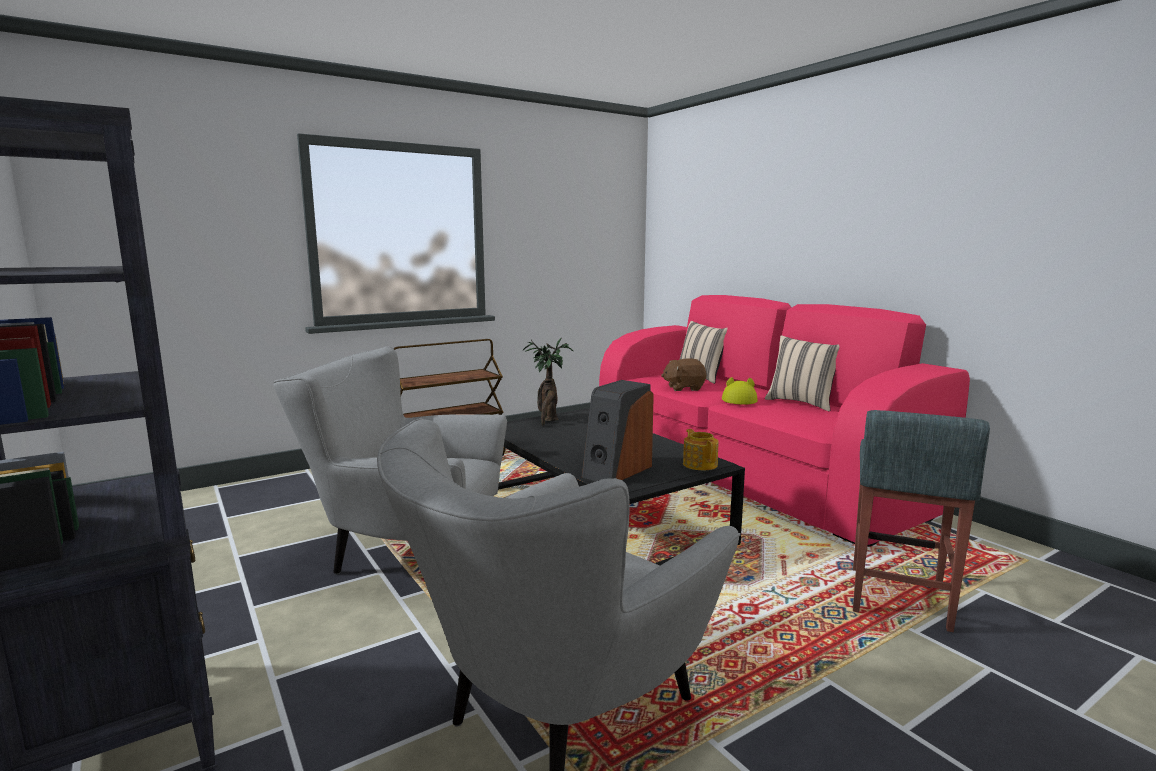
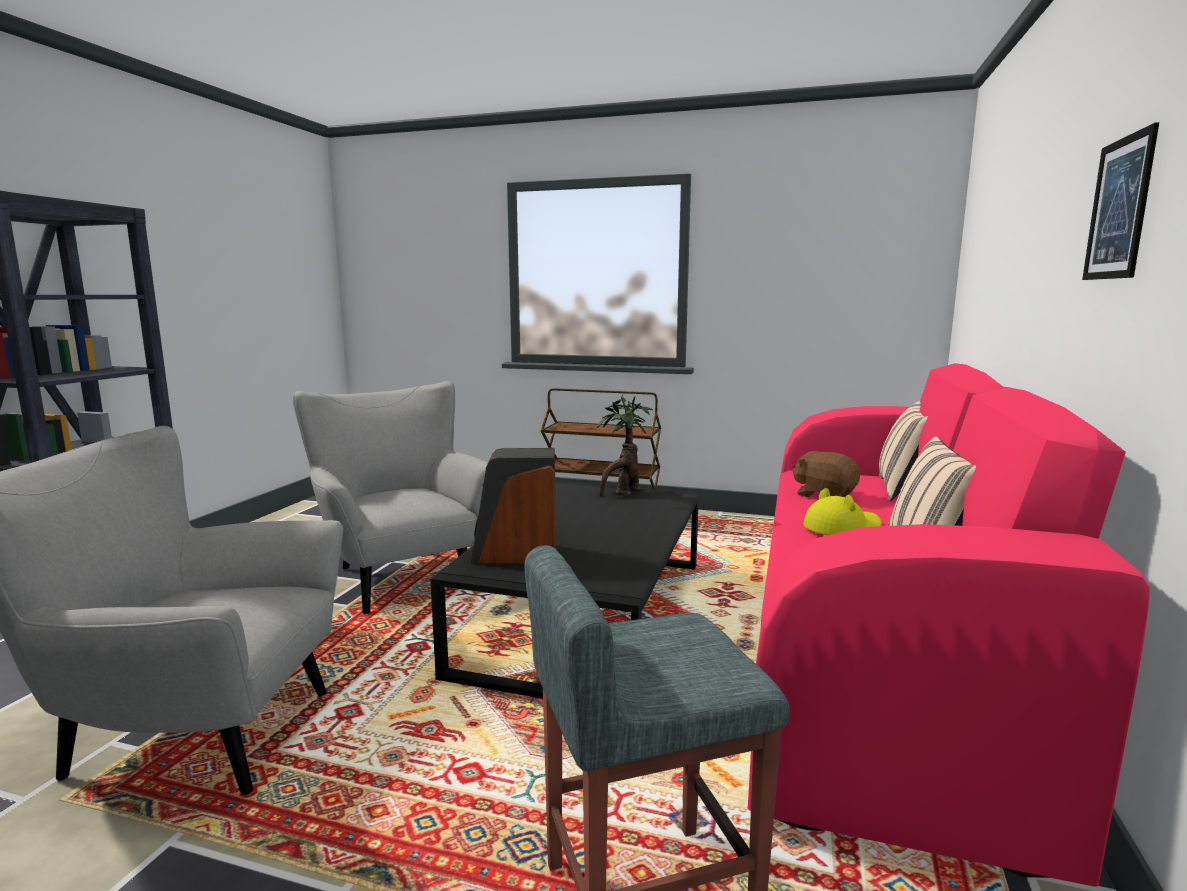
camera: 50 degrees right, 0 degrees up
teapot [683,429,719,470] -> none
none -> picture [1082,122,1159,280]

